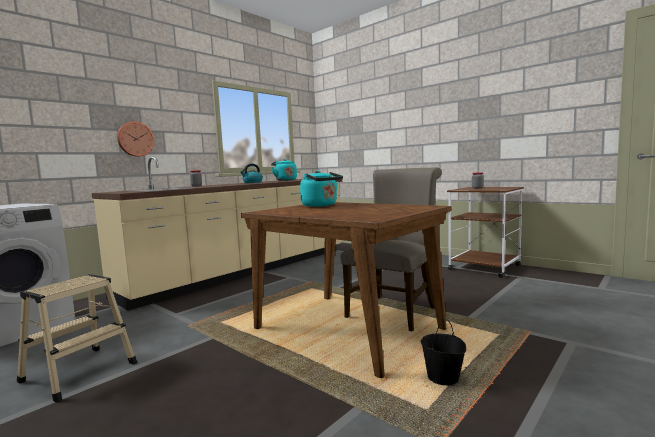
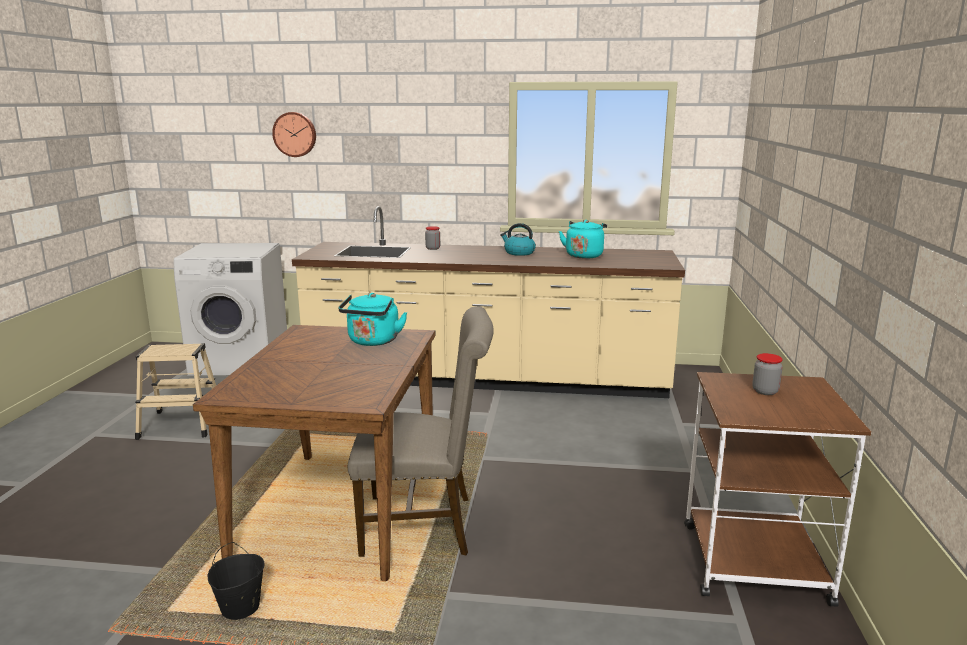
camera: 55 degrees right, 10 degrees up
wall clock [117,121,154,156] -> wall clock moved to [272,112,316,157]

